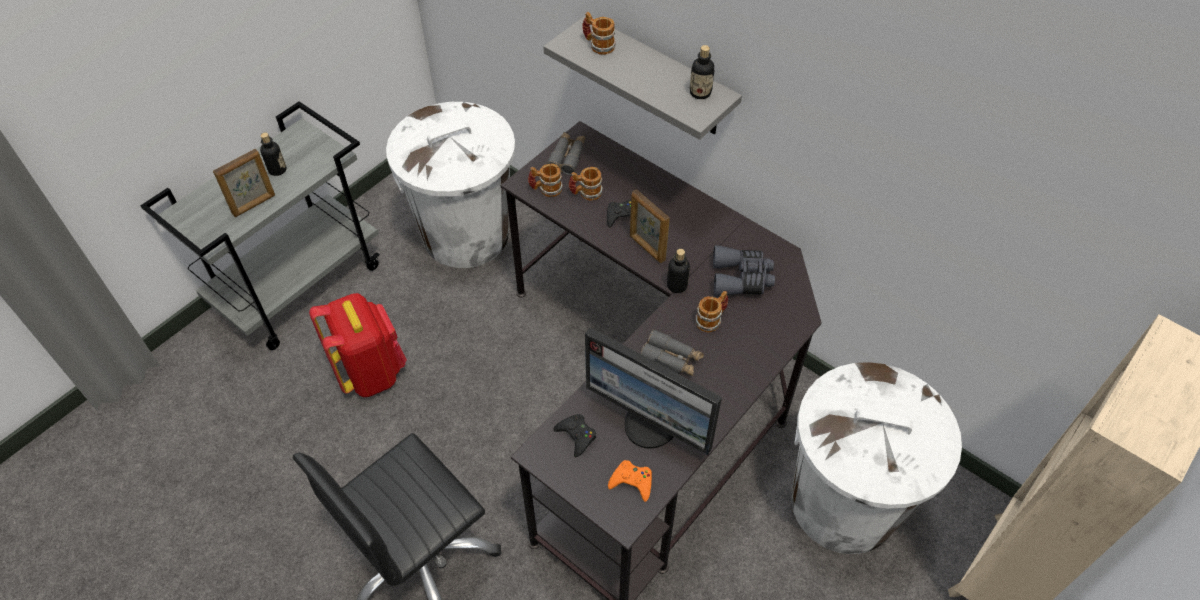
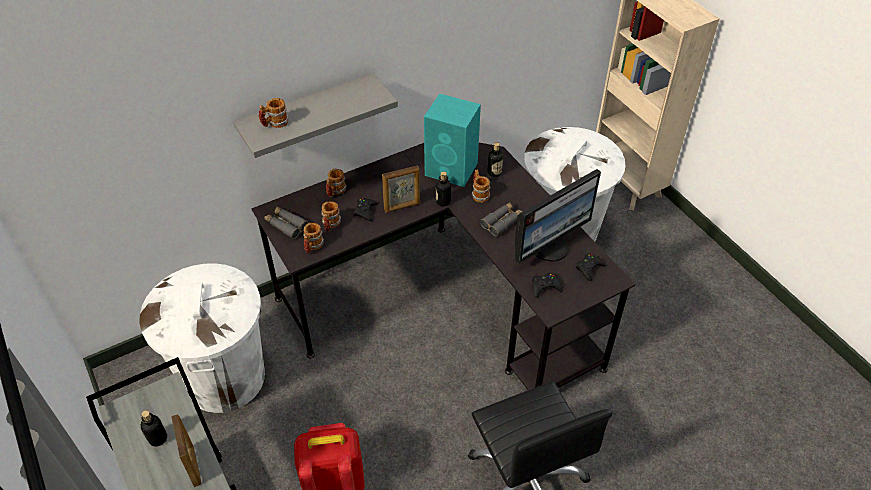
camera: 70 degrees left, 5 degrees down
orange game controller [608,460,652,502] -> black game controller [576,253,606,281]
bottle [690,45,715,99] -> bottle moved to [488,142,503,177]
grey binoculars [713,246,775,296] -> turquoise speaker [424,93,481,187]
none -> mug [326,169,347,197]

